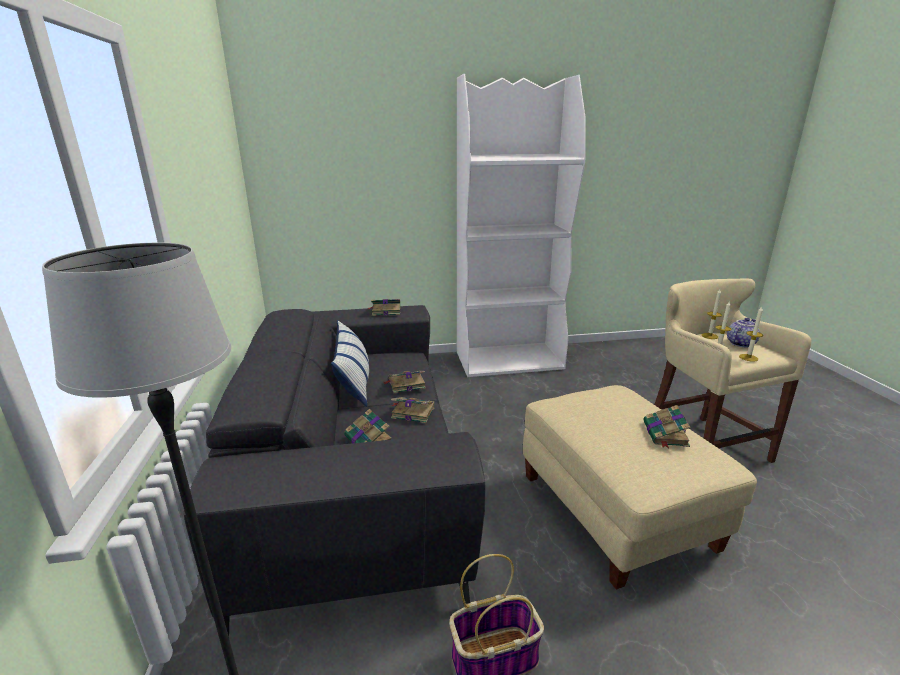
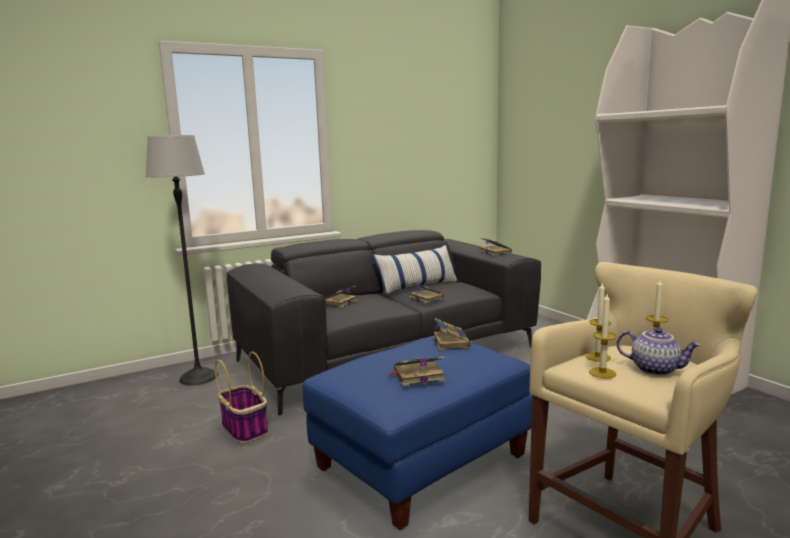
camera: 70 degrees right, 10 degrees down
book [391,397,435,423] -> book moved to [432,318,471,350]
beige ottoman [523,385,757,590] -> blue ottoman [303,336,532,530]

